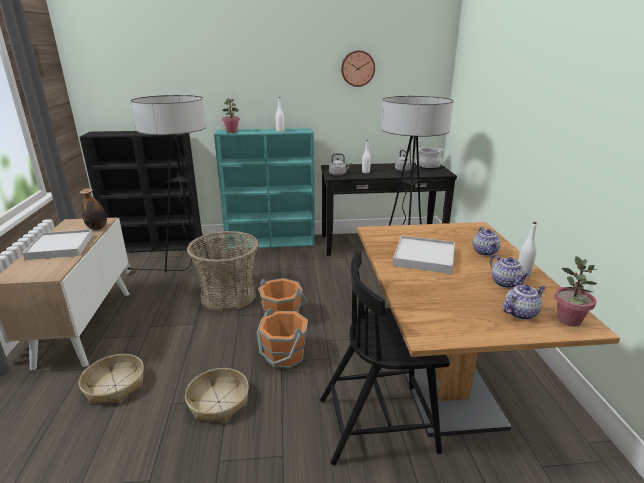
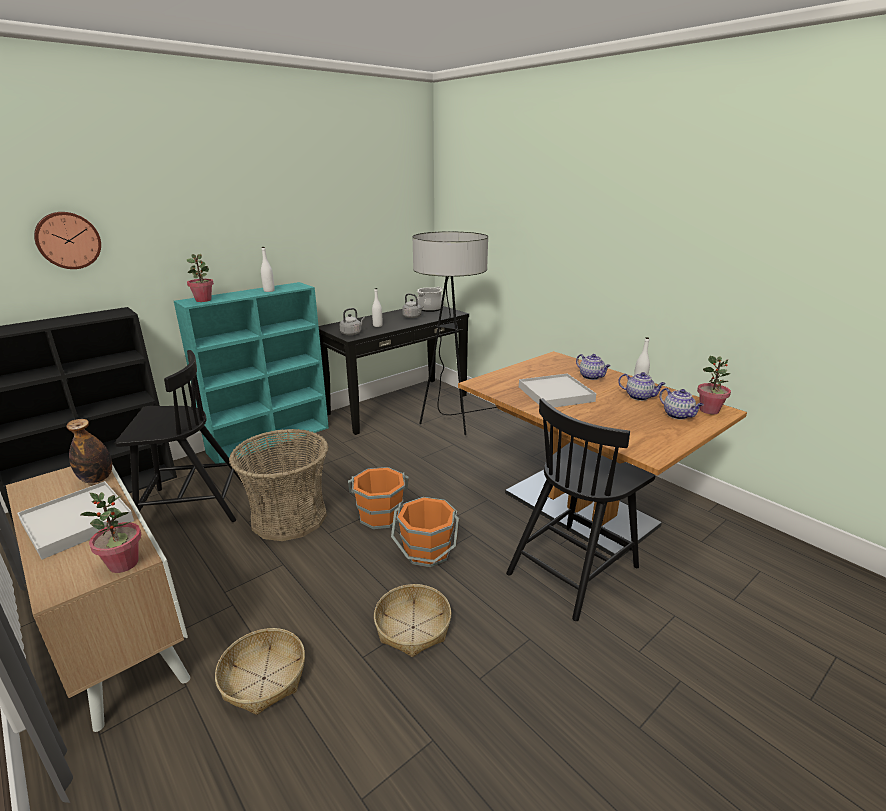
camera: 35 degrees left, 0 degrees up
floor lamp [124,95,213,275] -> black chair [115,350,243,522]
wall clock [341,50,375,87] -> wall clock moved to [34,212,101,269]
teapot [502,285,546,320] -> teapot turned 120 degrees clockwise [659,388,704,420]
none -> potted plant [80,492,142,573]

